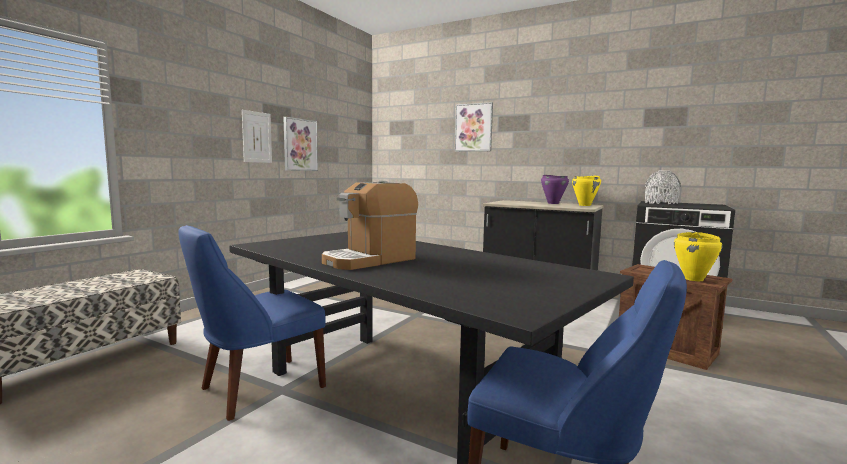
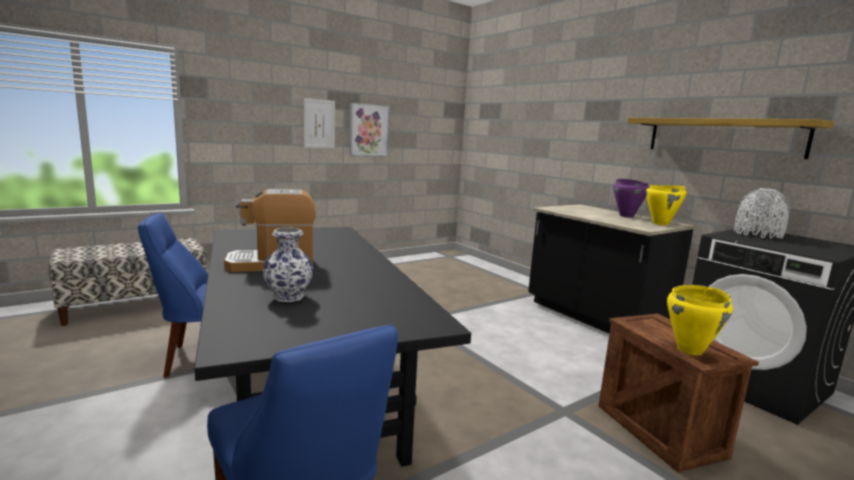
camera: 25 degrees right, 5 degrees up
picture [455,102,493,152] -> none
none -> vase [263,227,313,302]
none -> shelf [627,118,834,159]

